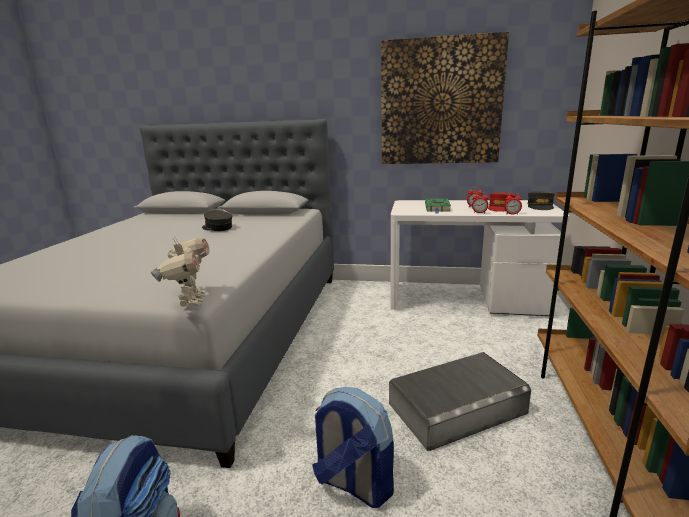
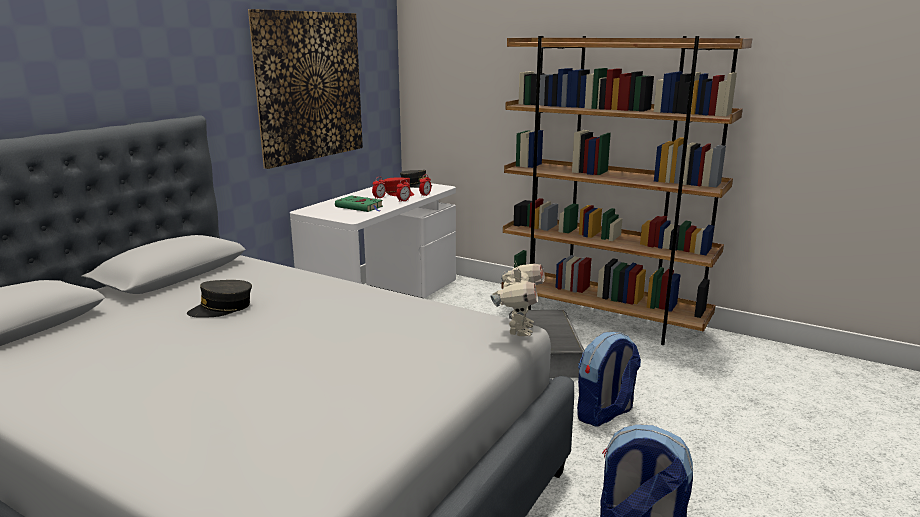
camera: 70 degrees left, 0 degrees up
toy robot [151,236,210,307] -> toy robot turned 90 degrees clockwise [491,260,545,336]

